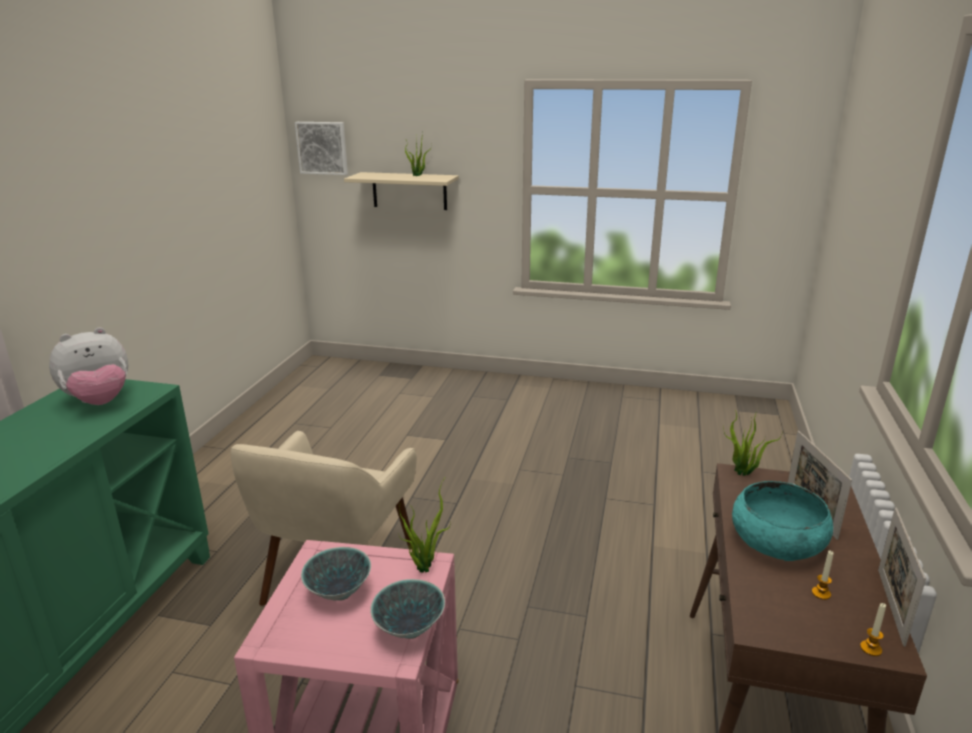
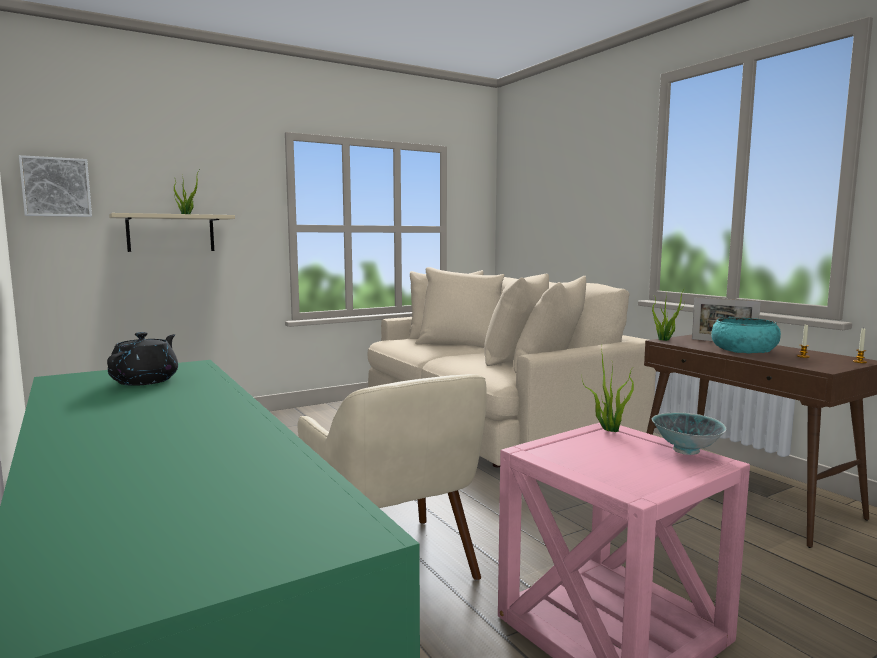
camera: 45 degrees left, 15 degrees down
plush toy [49,327,128,405] -> black teapot [107,332,178,386]
bowl [301,547,371,601] -> none
picture frame [878,508,926,647] -> none
none -> beige sofa [367,267,656,467]

